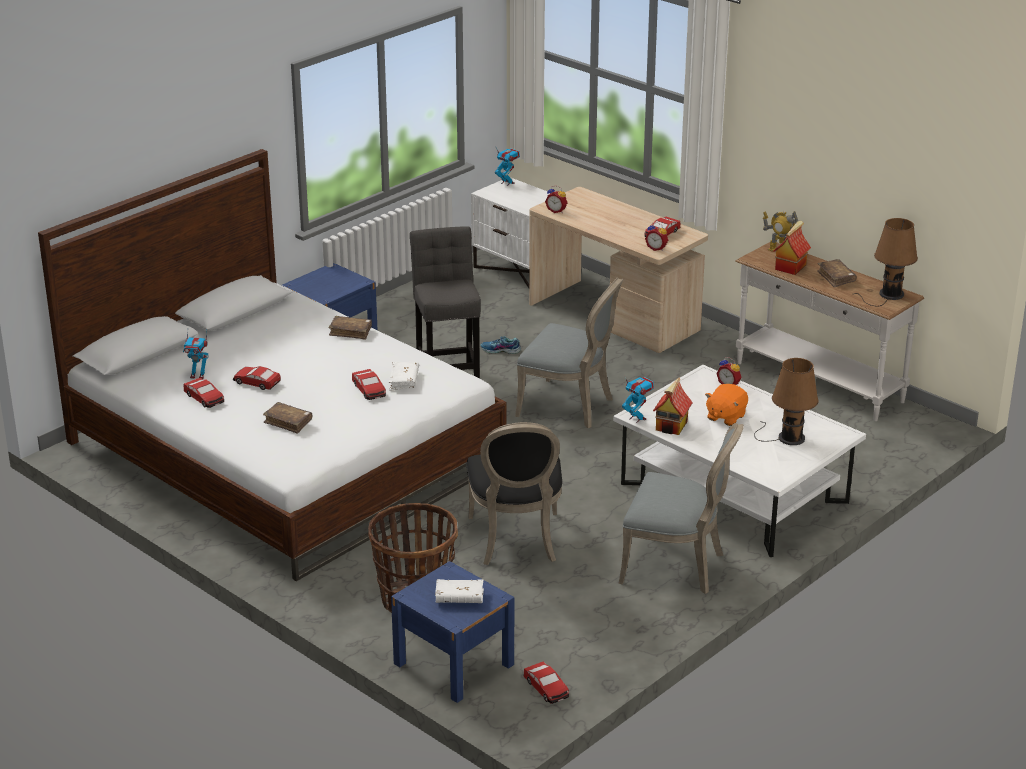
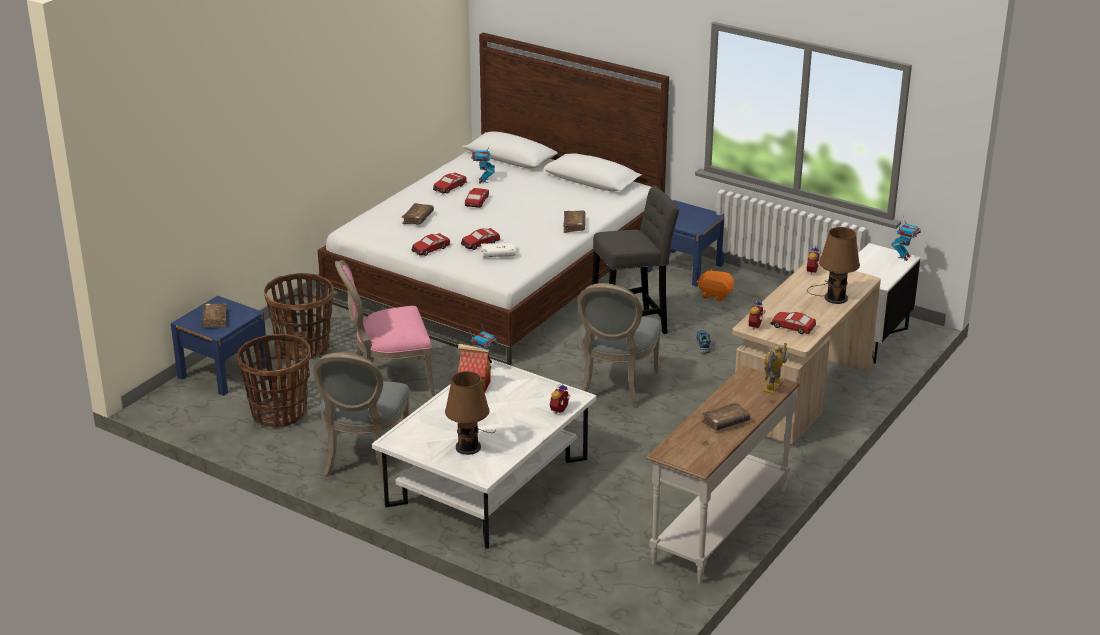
camera: 80 degrees right, 0 degrees up
white book [435,579,484,603] -> brown book [202,303,227,328]
black chair [466,422,562,565] -> pink chair [335,260,435,396]
toy car [523,661,569,704] -> toy car moved to [412,233,450,256]
orange plush toy [705,384,748,426] -> orange plush toy moved to [697,269,734,301]
toy house [773,220,811,275] -> none
brown table lamp [854,218,918,306] -> brown table lamp moved to [807,227,860,304]
none -> basket [237,334,311,427]

